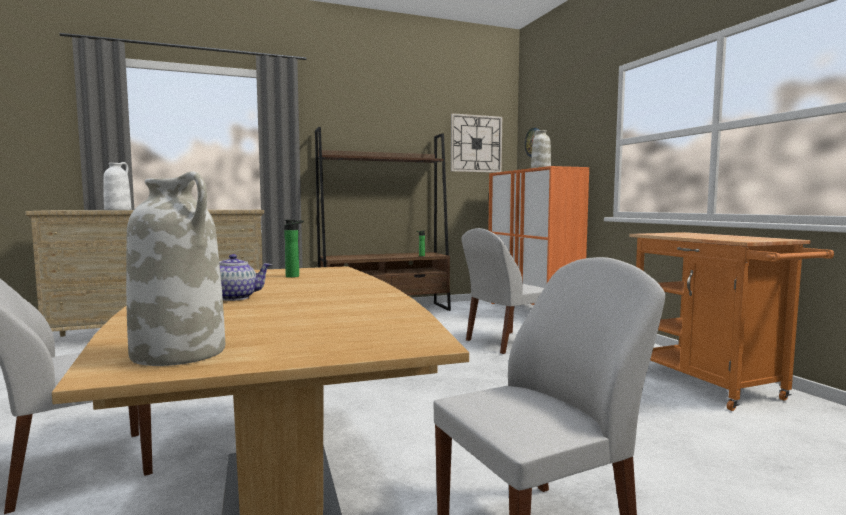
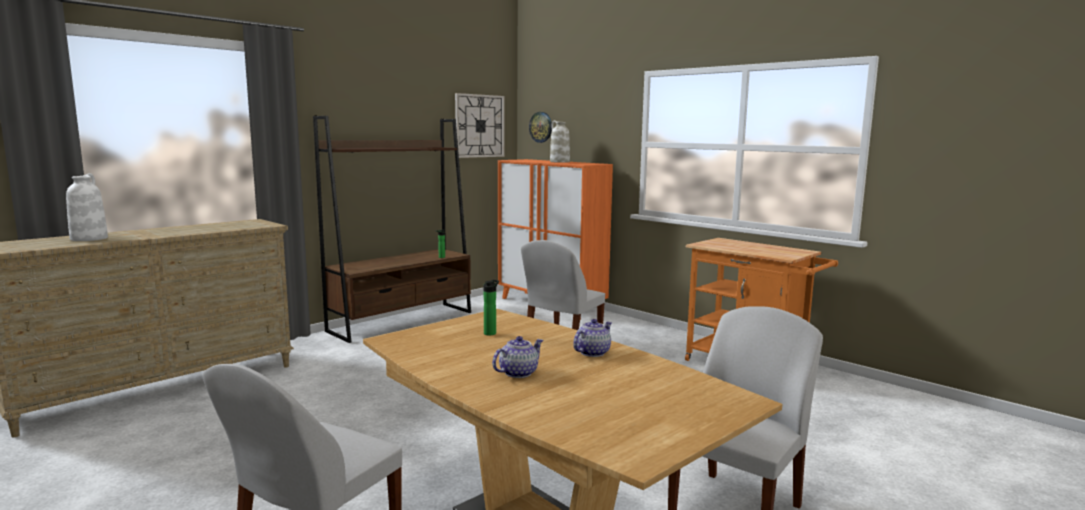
camera: 25 degrees left, 5 degrees up
white vase [126,171,225,366] -> none
none -> teapot [573,319,612,357]

